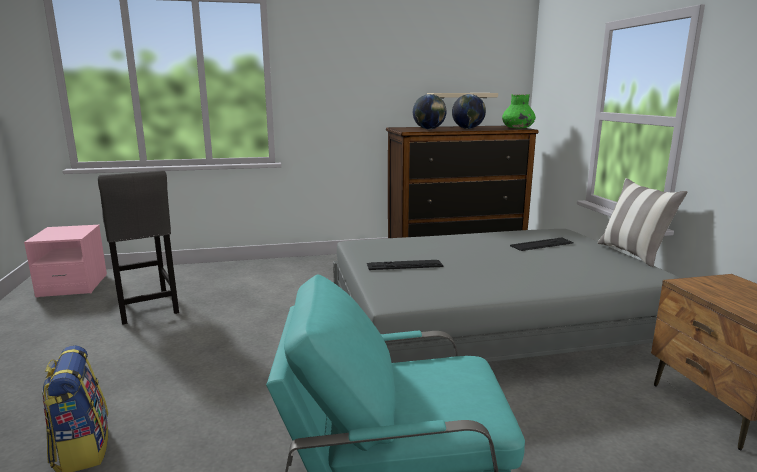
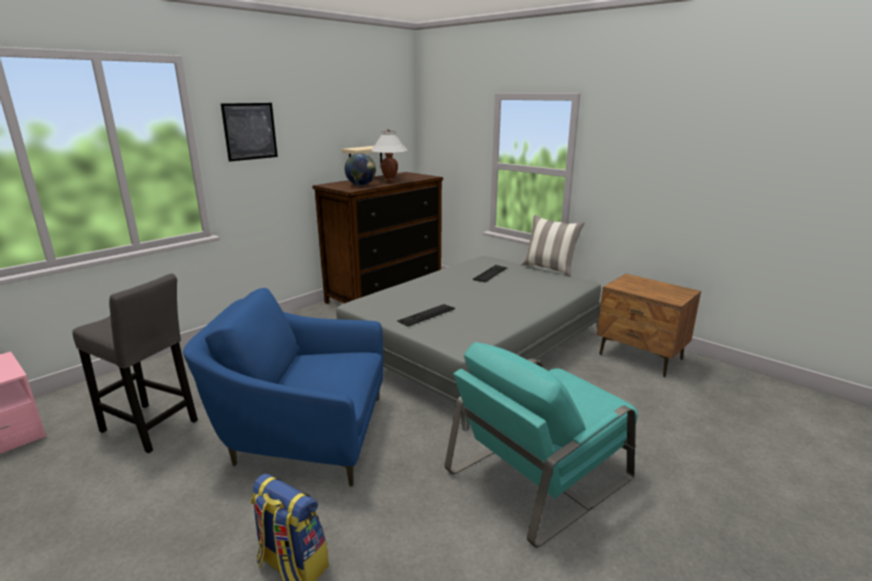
camera: 35 degrees left, 5 degrees up
globe [452,94,486,129] -> white table lamp [370,129,407,182]
green vase [502,94,536,129] -> none
none -> blue armchair [183,288,383,487]
none -> picture [221,103,278,162]

